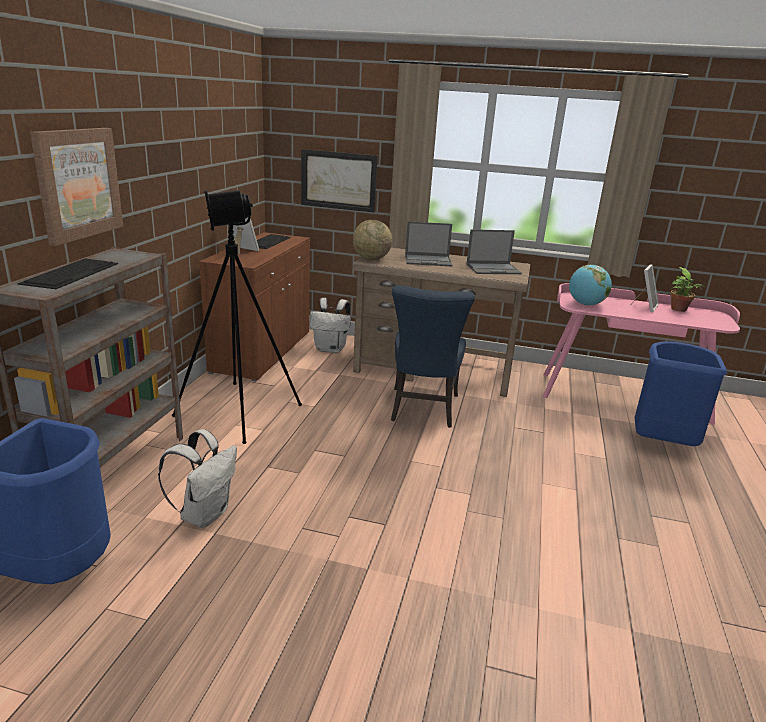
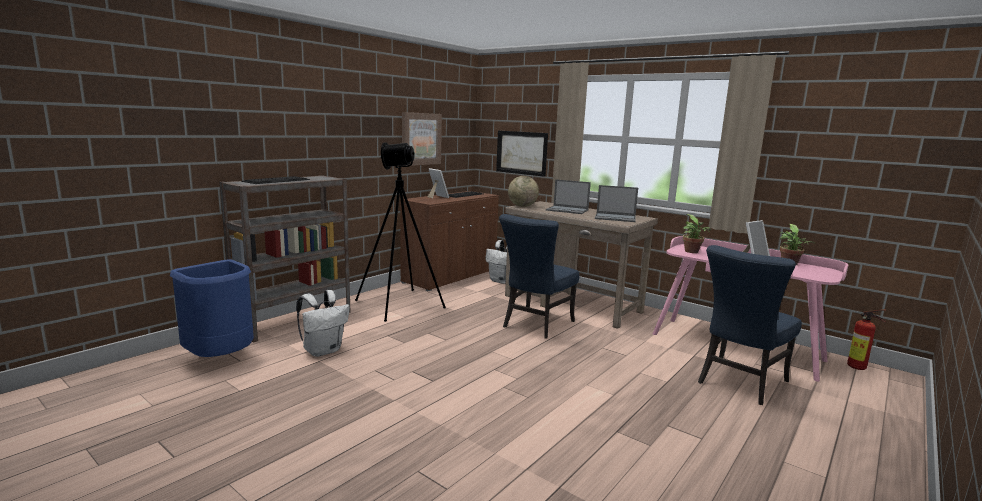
camera: 25 degrees right, 10 degrees down
picture [30,128,123,246] -> picture moved to [402,112,442,166]
globe [569,265,612,306] -> potted plant [683,214,711,253]
blue trash can [635,341,727,446] -> blue chair [698,245,802,405]
none -> fire extinguisher [847,309,886,370]

